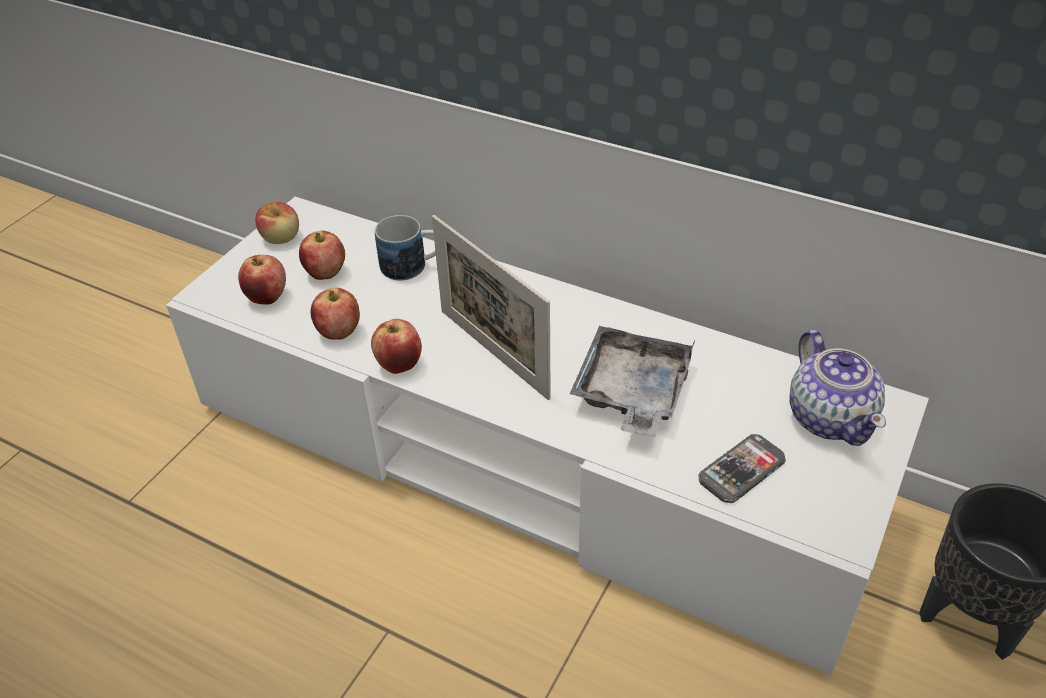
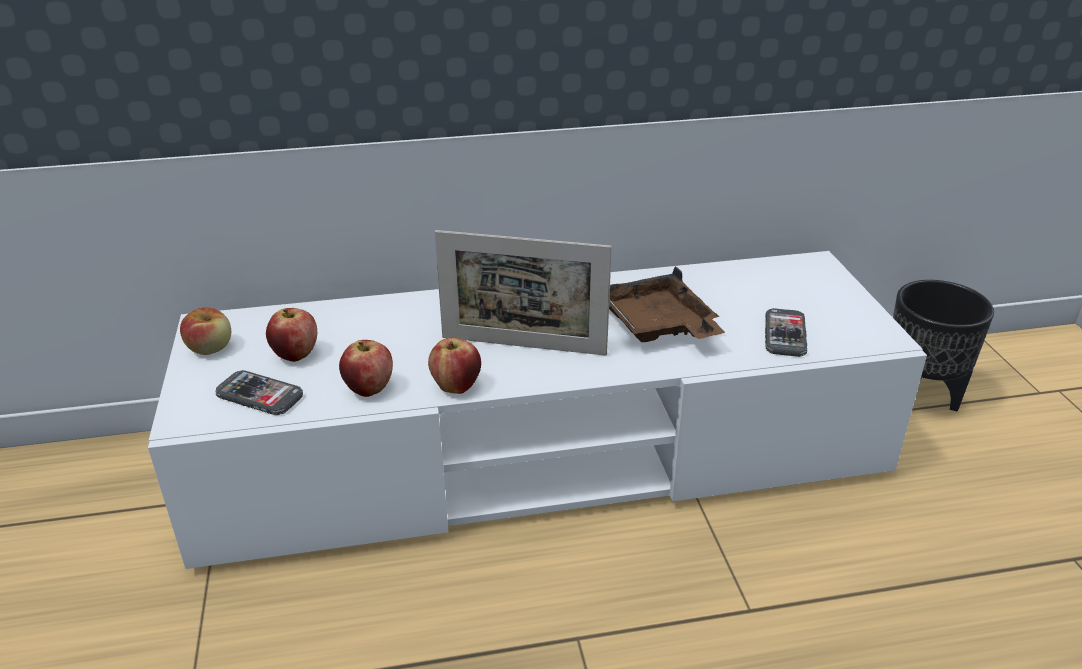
camera: 40 degrees left, 10 degrees down
apple [238,255,286,305] -> phone [216,370,303,415]
mug [375,215,436,281] -> none
grey tray [570,326,695,437] -> brown tray [609,266,725,342]
teapot [789,330,886,446] -> none

